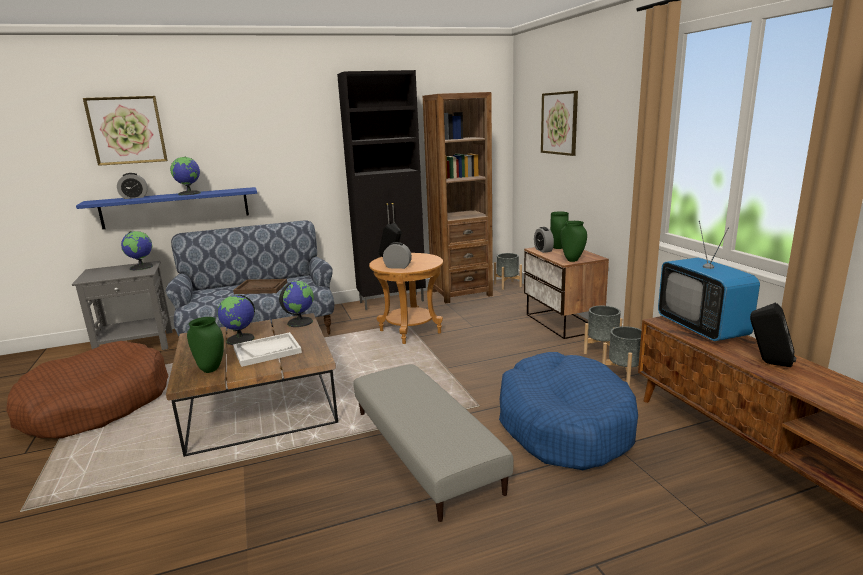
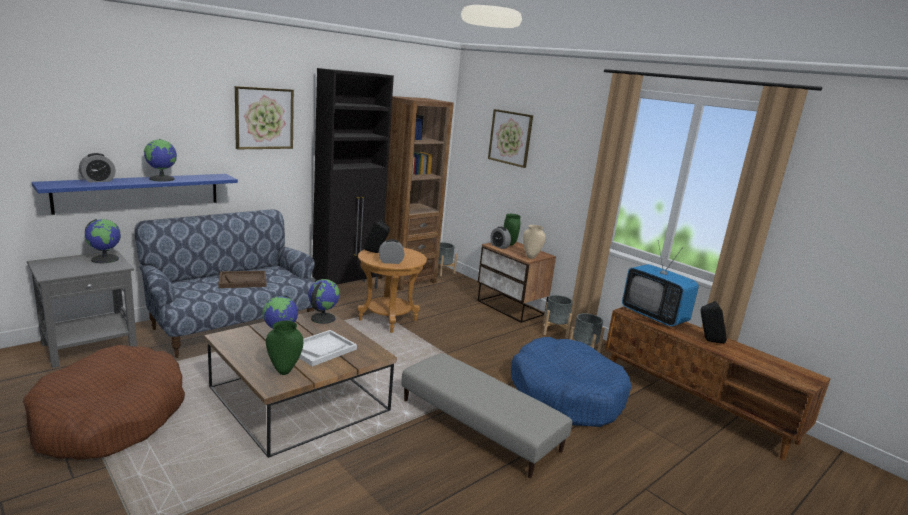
camera: 25 degrees left, 0 degrees up
picture [83,96,168,166] -> picture moved to [235,86,294,149]
green vase [561,221,587,262] -> beige vase [523,225,546,259]

